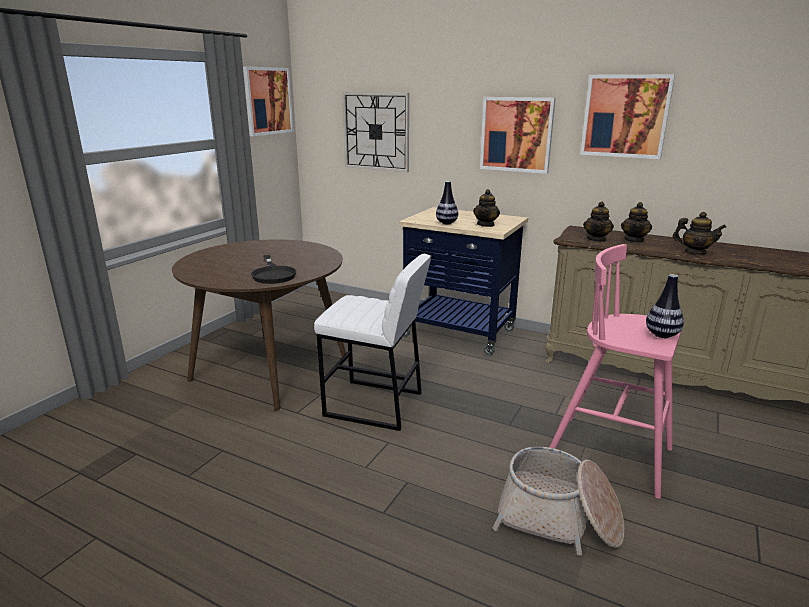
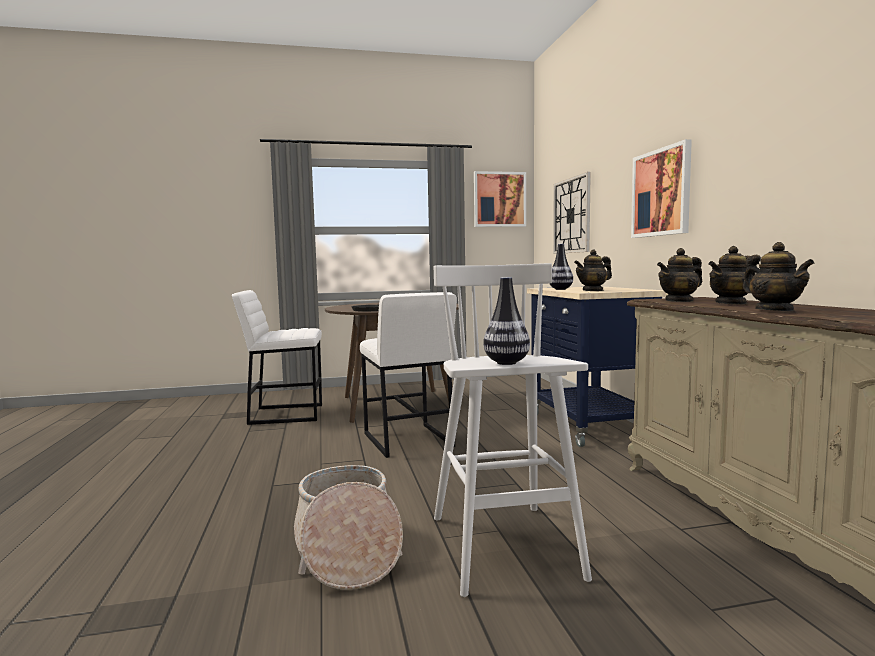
camera: 50 degrees right, 15 degrees down
pink stool [549,244,682,499] -> white stool [434,263,592,597]
picture [580,74,675,159] -> none
none -> white chair [232,290,322,425]

